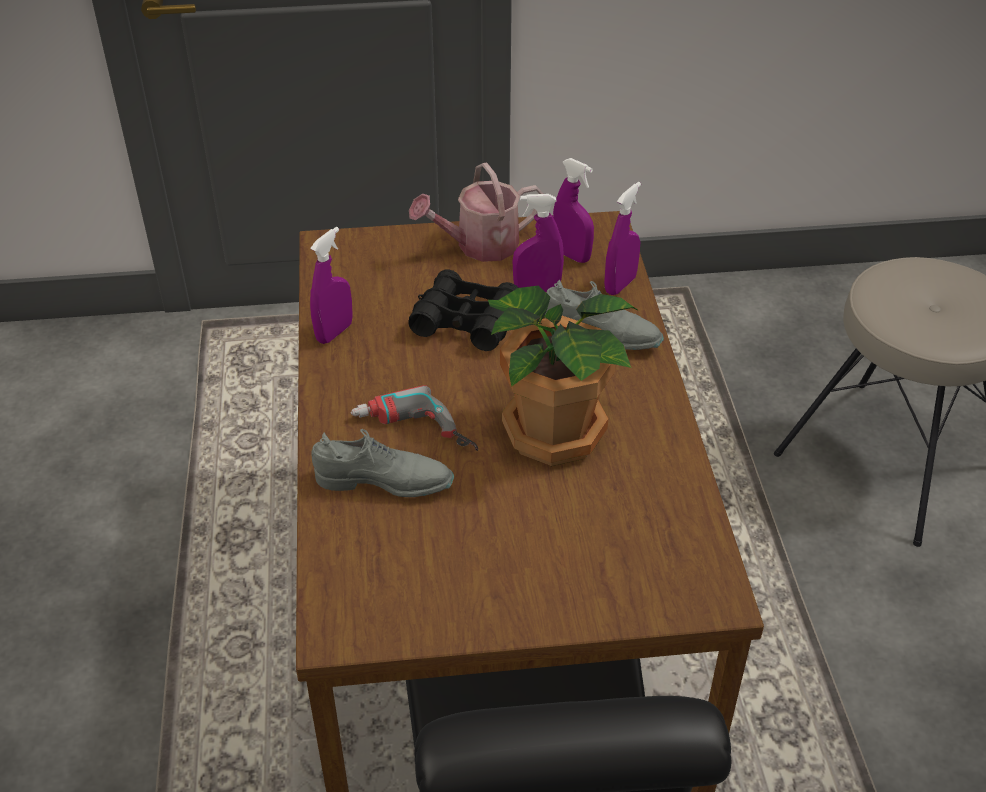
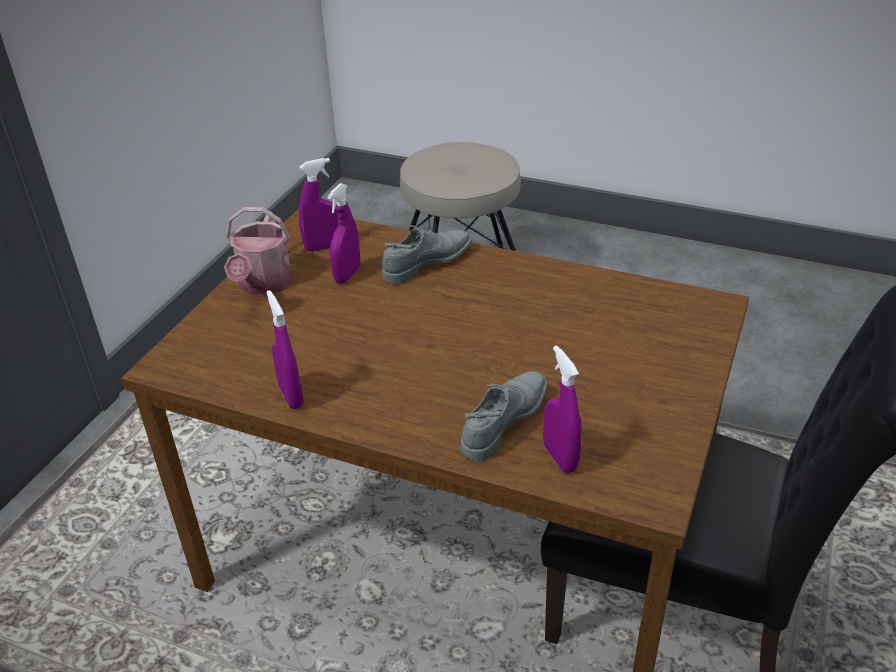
camera: 60 degrees left, 5 degrees down
power drill [351,385,478,451] -> none
black binoculars [409,270,518,351] -> none
potted plant [488,285,639,466] -> none
purple spray bottle [604,182,641,295] -> purple spray bottle moved to [543,345,582,473]

